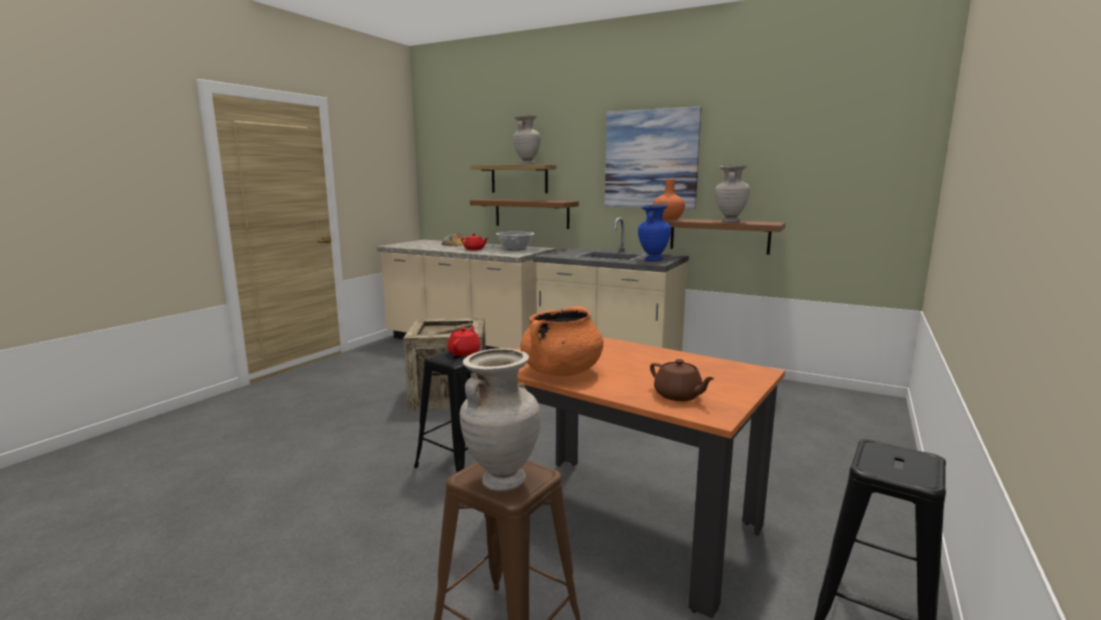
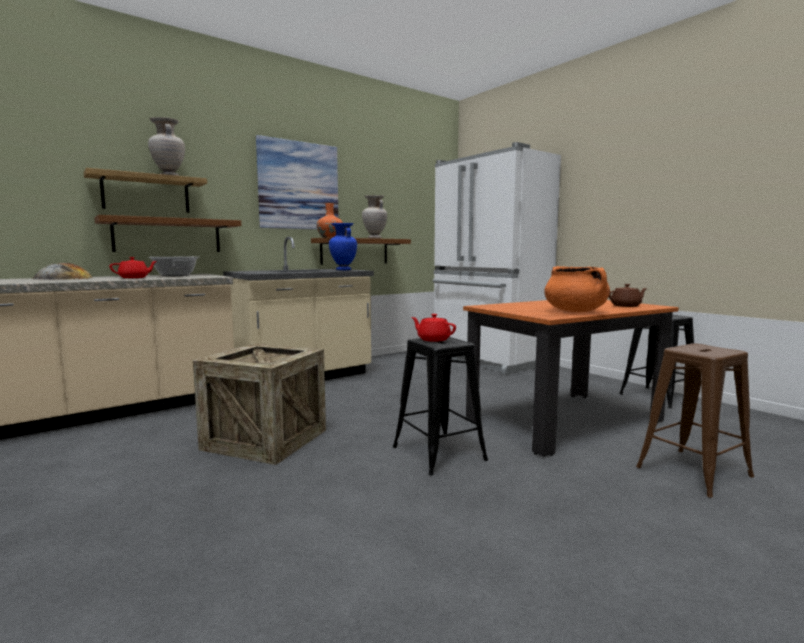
camera: 65 degrees left, 5 degrees down
beige vase [460,348,541,491] -> none
none -> white fridge [433,142,561,375]

